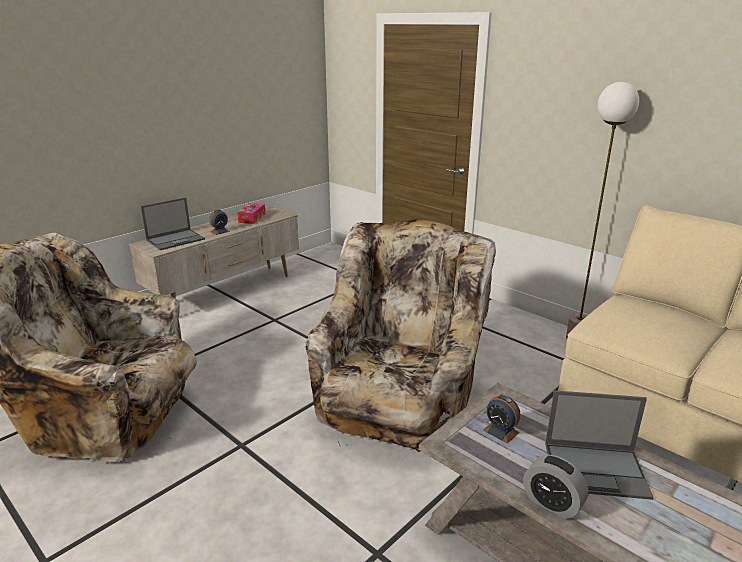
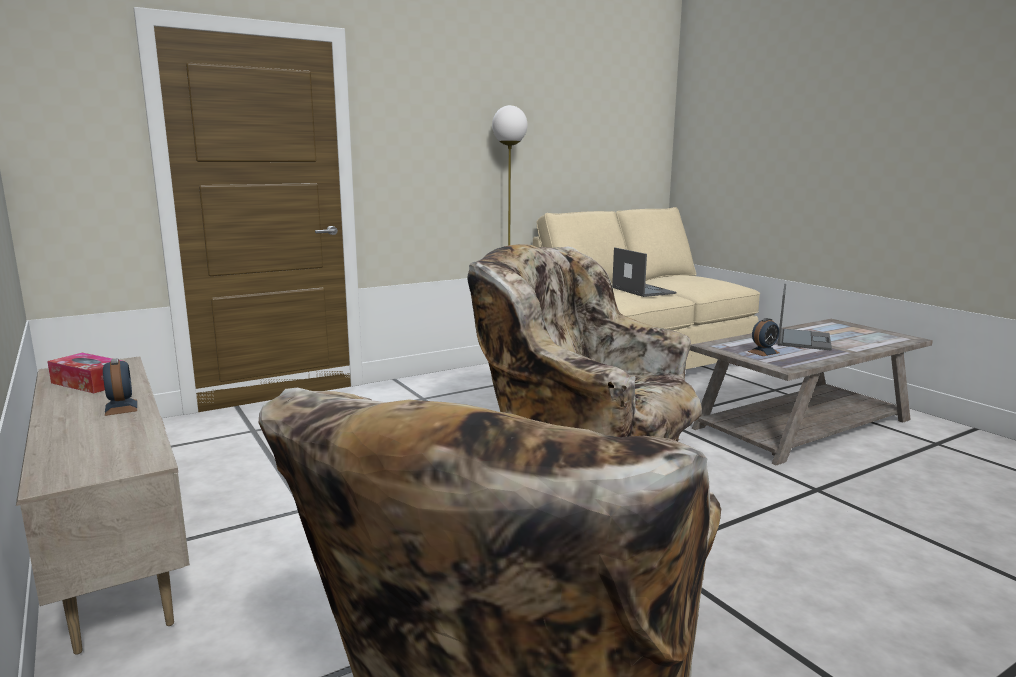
camera: 75 degrees left, 10 degrees down
laptop [141,197,205,250] -> laptop moved to [612,247,676,297]
alarm clock [523,455,588,519] -> none

